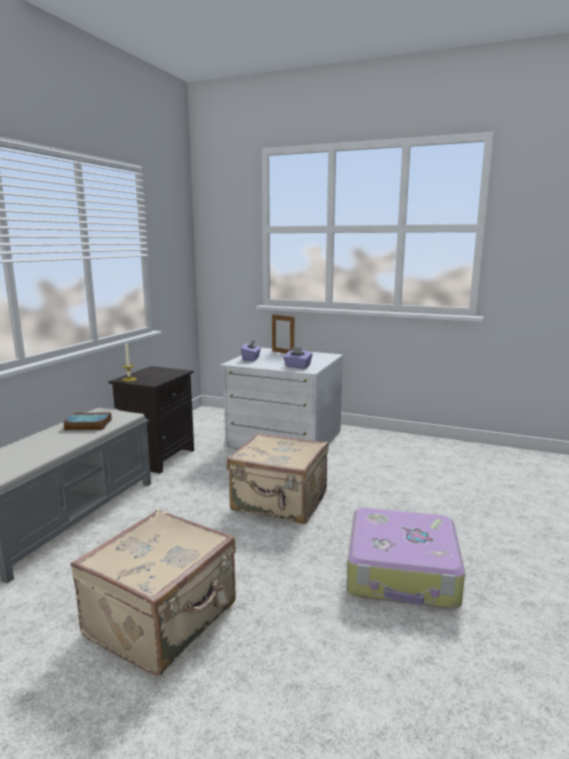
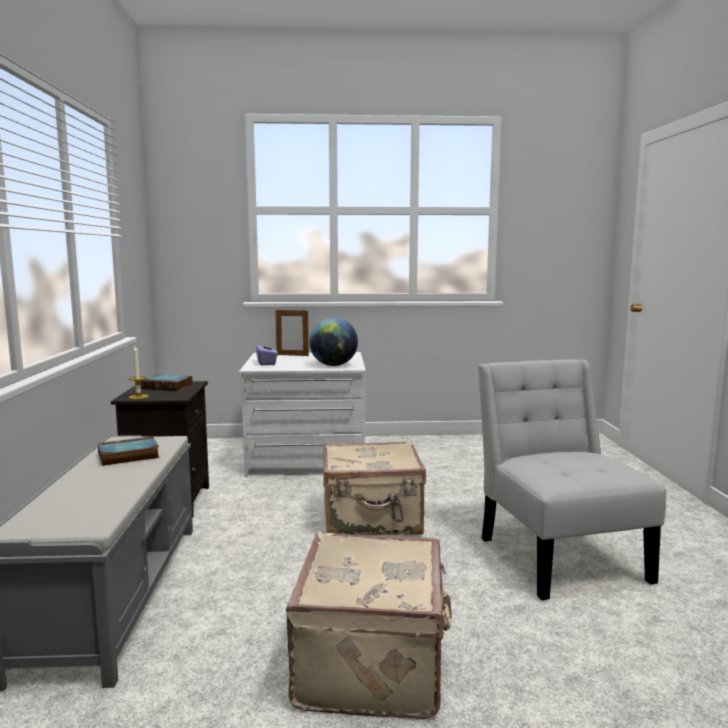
camera: 25 degrees left, 5 degrees down
purple tissue box [283,347,313,369] -> globe [309,317,358,366]
suitcase [347,508,465,609] -> white chair [478,359,666,600]
none -> book [140,374,193,391]

